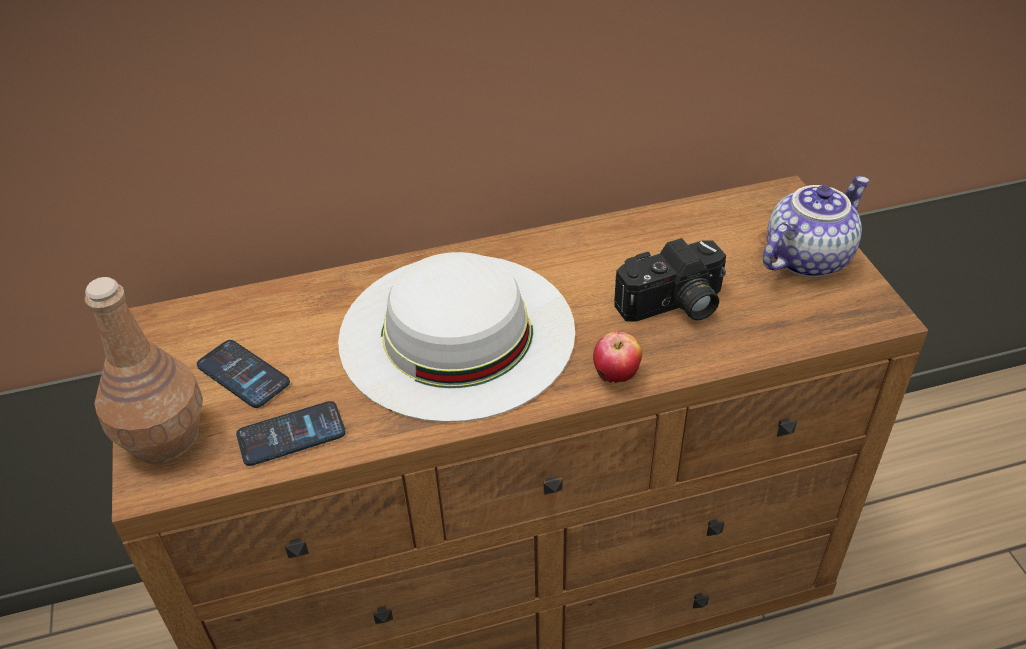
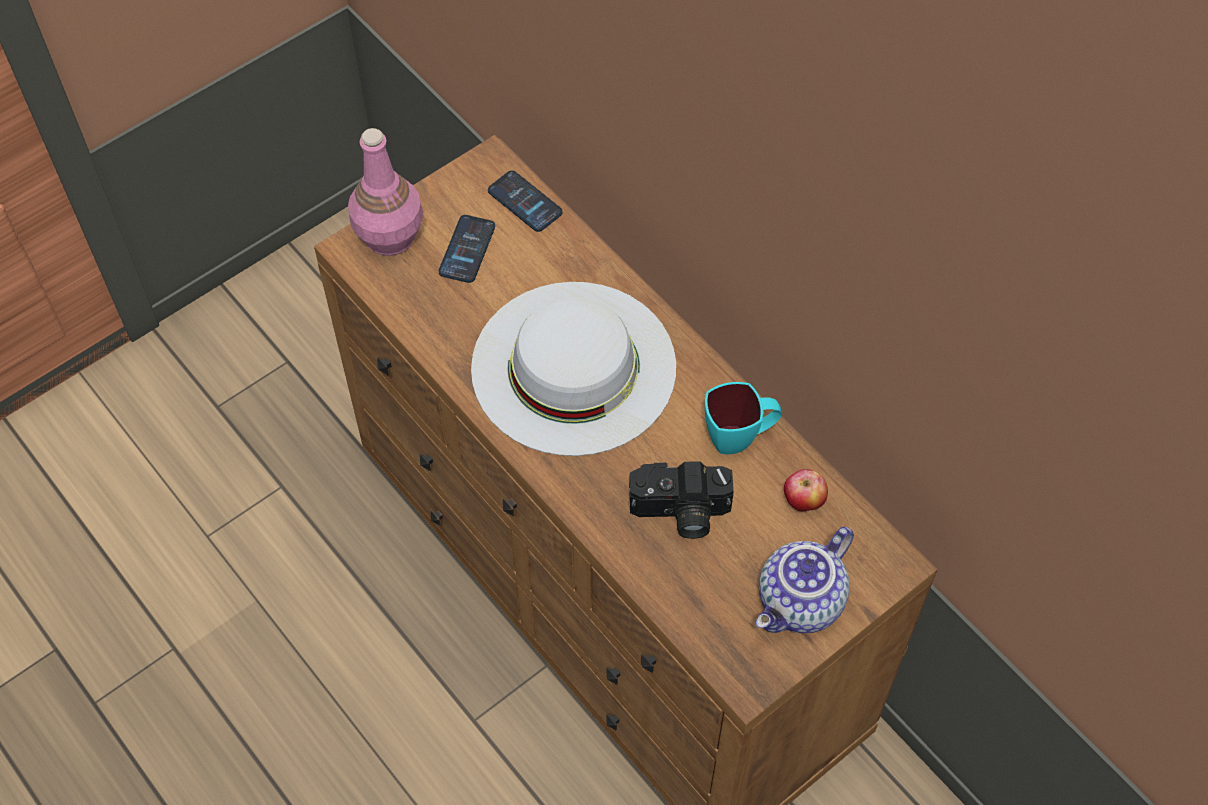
camera: 65 degrees right, 15 degrees up
brown bottle [85,277,203,464] -> pink bottle [348,128,423,256]
phone [236,401,346,466] -> phone moved to [488,170,562,232]
apple [593,331,642,383] -> apple moved to [784,469,828,511]
camera [614,238,726,322] -> camera turned 45 degrees counterclockwise [629,461,734,539]
teapot [763,176,870,277] -> teapot turned 105 degrees clockwise [756,527,854,633]
none -> turquoise mug [705,382,782,454]

